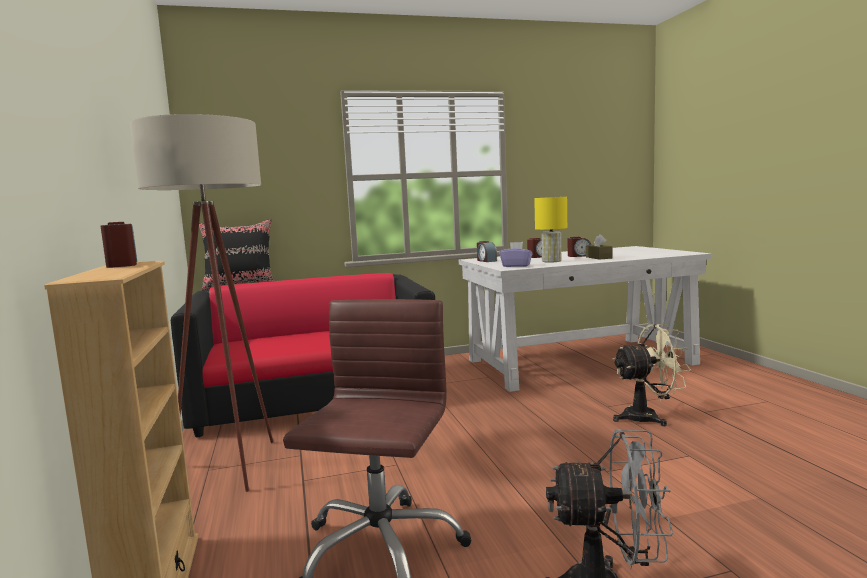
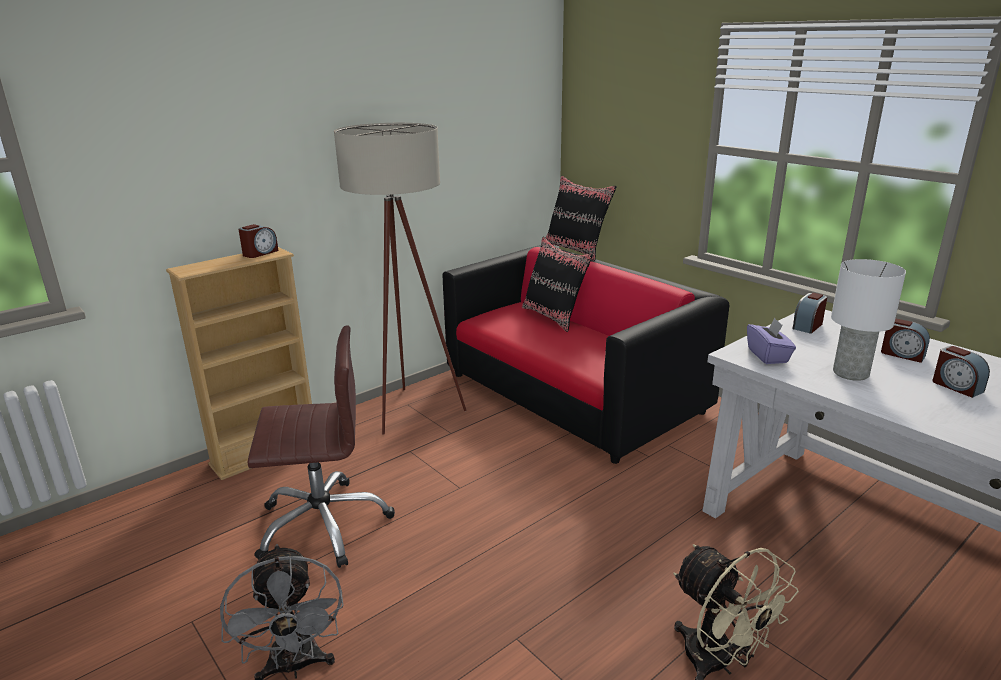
camera: 65 degrees right, 15 degrees up
yellow table lamp [534,197,567,263] -> white table lamp [831,259,906,381]
brown tissue box [586,234,613,260] -> none
none -> black pillow [522,237,593,332]

